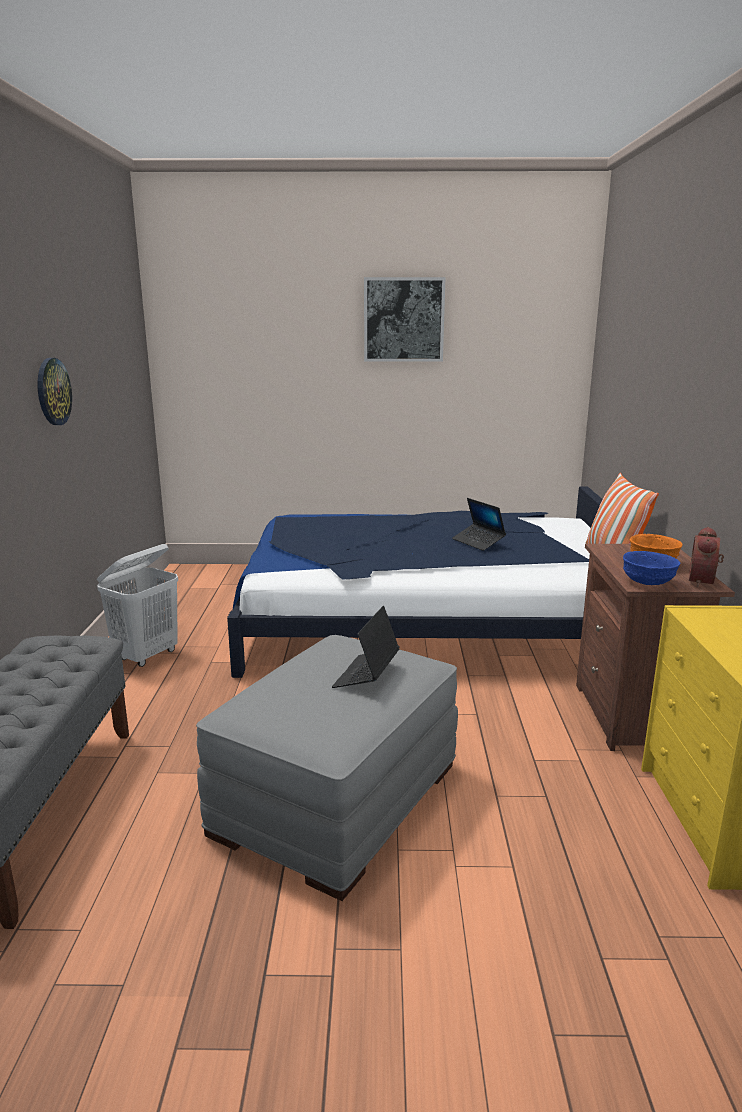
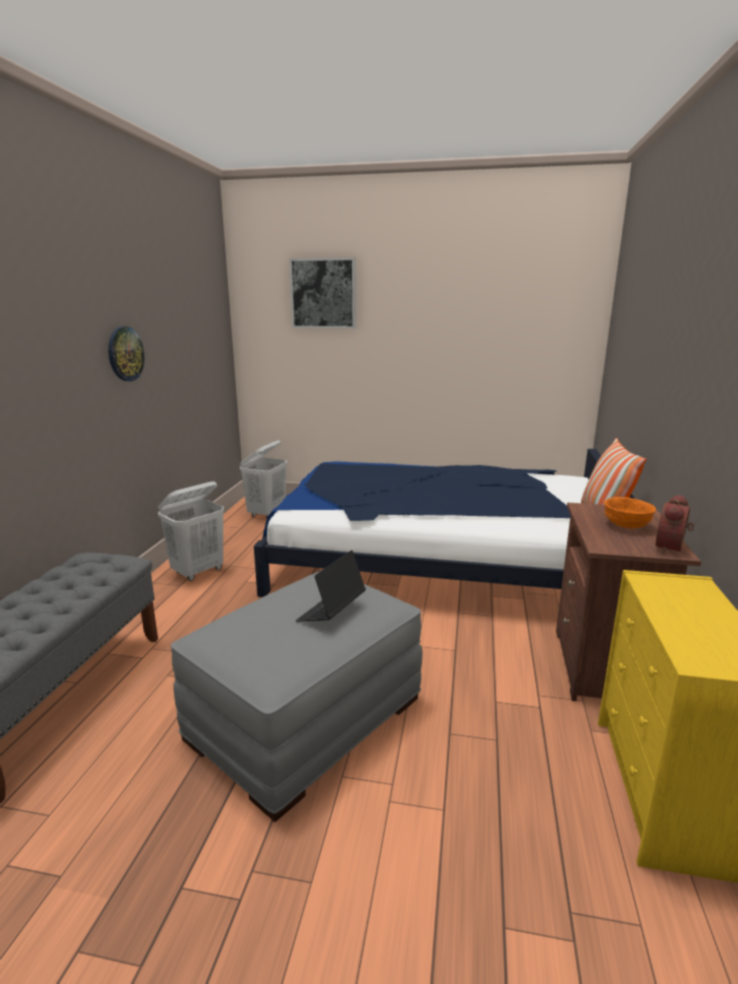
camera: 10 degrees right, 0 degrees up
picture [364,277,446,362] -> picture moved to [289,257,356,328]
laptop [452,498,506,551] -> none
blue bowl [623,551,680,585] -> none
none -> white laundry basket [240,440,287,518]

